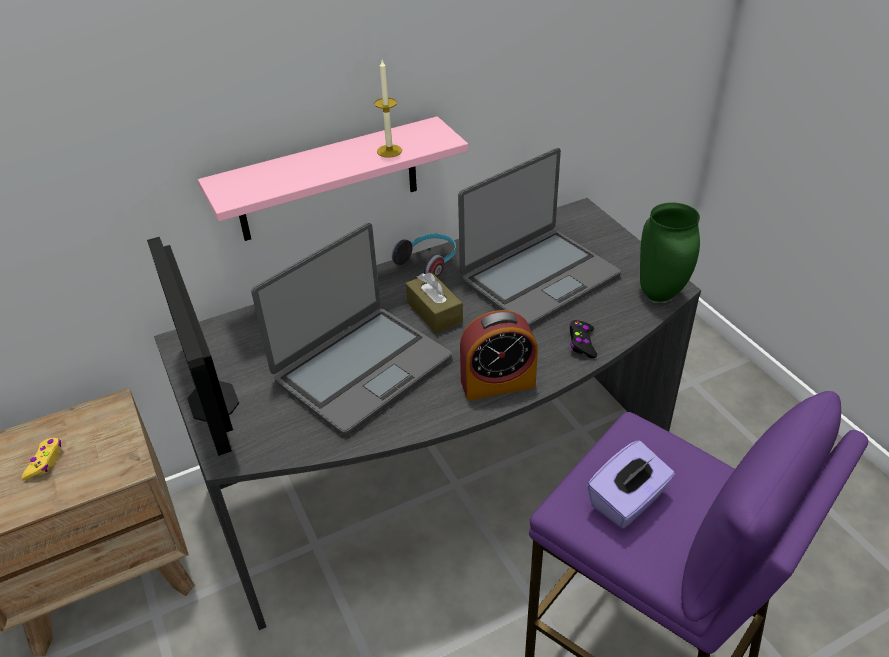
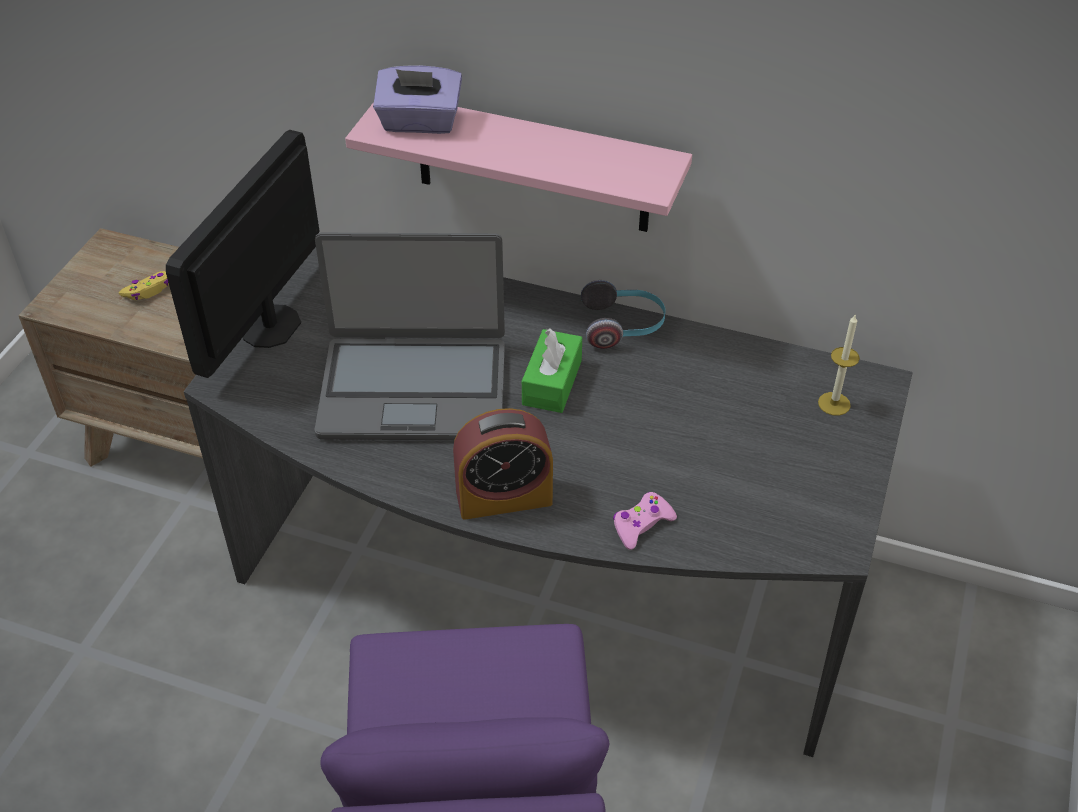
camera: 45 degrees right, 5 degrees up
candle [374,60,402,158] -> candle moved to [818,315,860,416]
brown tissue box [406,273,463,334] -> green tissue box [522,328,582,413]
laptop [458,148,621,327] -> none
alarm clock [460,310,538,400] -> alarm clock turned 45 degrees counterclockwise [453,408,553,520]
black game controller [569,320,597,358] -> pink game controller [613,492,677,550]
purple tissue box [587,440,675,529] -> purple tissue box moved to [373,65,462,134]
green vase [640,202,700,302] -> none

